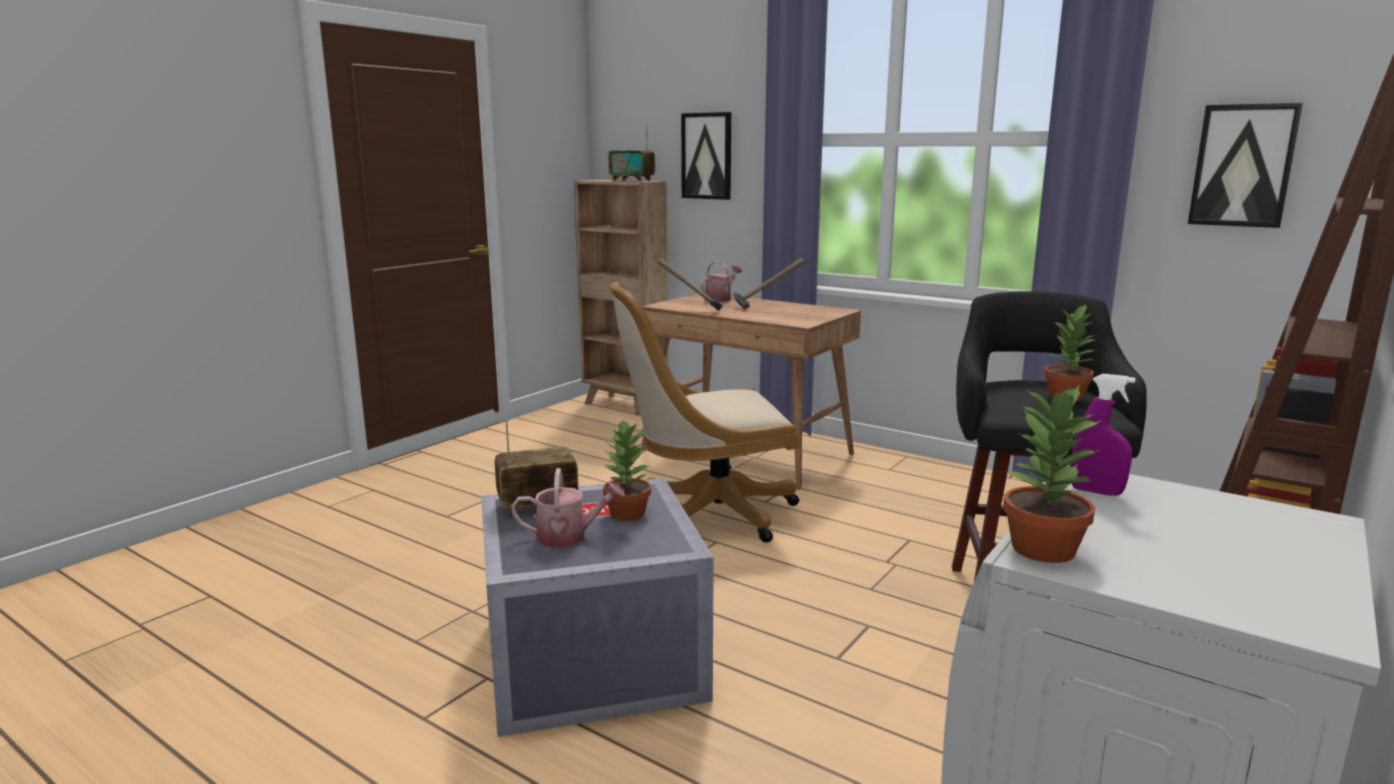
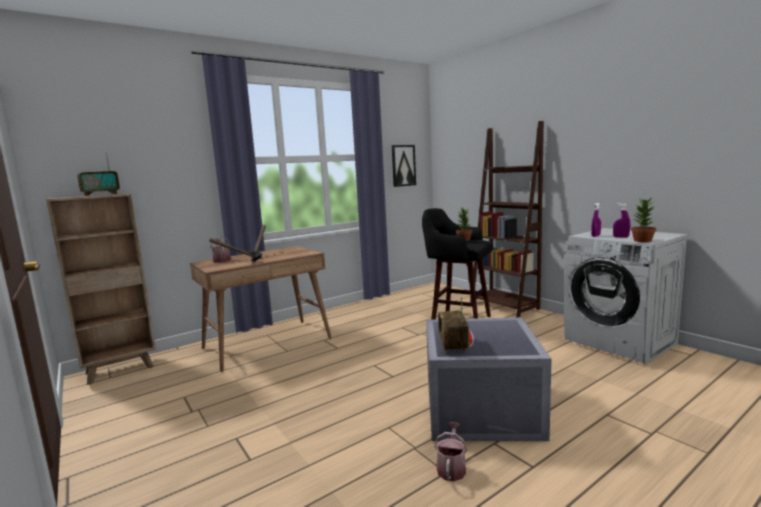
camera: 70 degrees left, 5 degrees down
watering can [511,468,625,548] -> watering can moved to [434,422,467,481]
potted plant [603,419,651,521] -> none
office chair [610,281,799,542] -> none
picture [681,112,731,200] -> none
none -> purple spray bottle [613,203,630,238]

